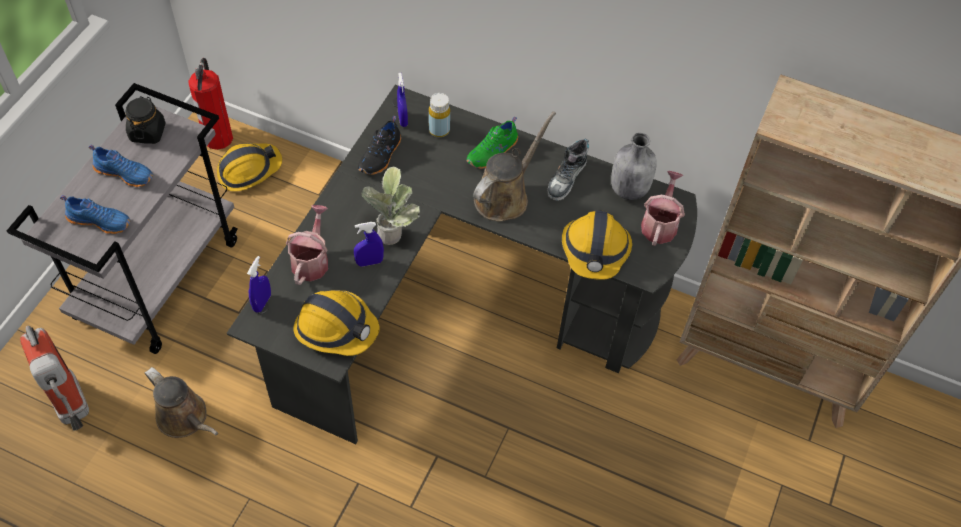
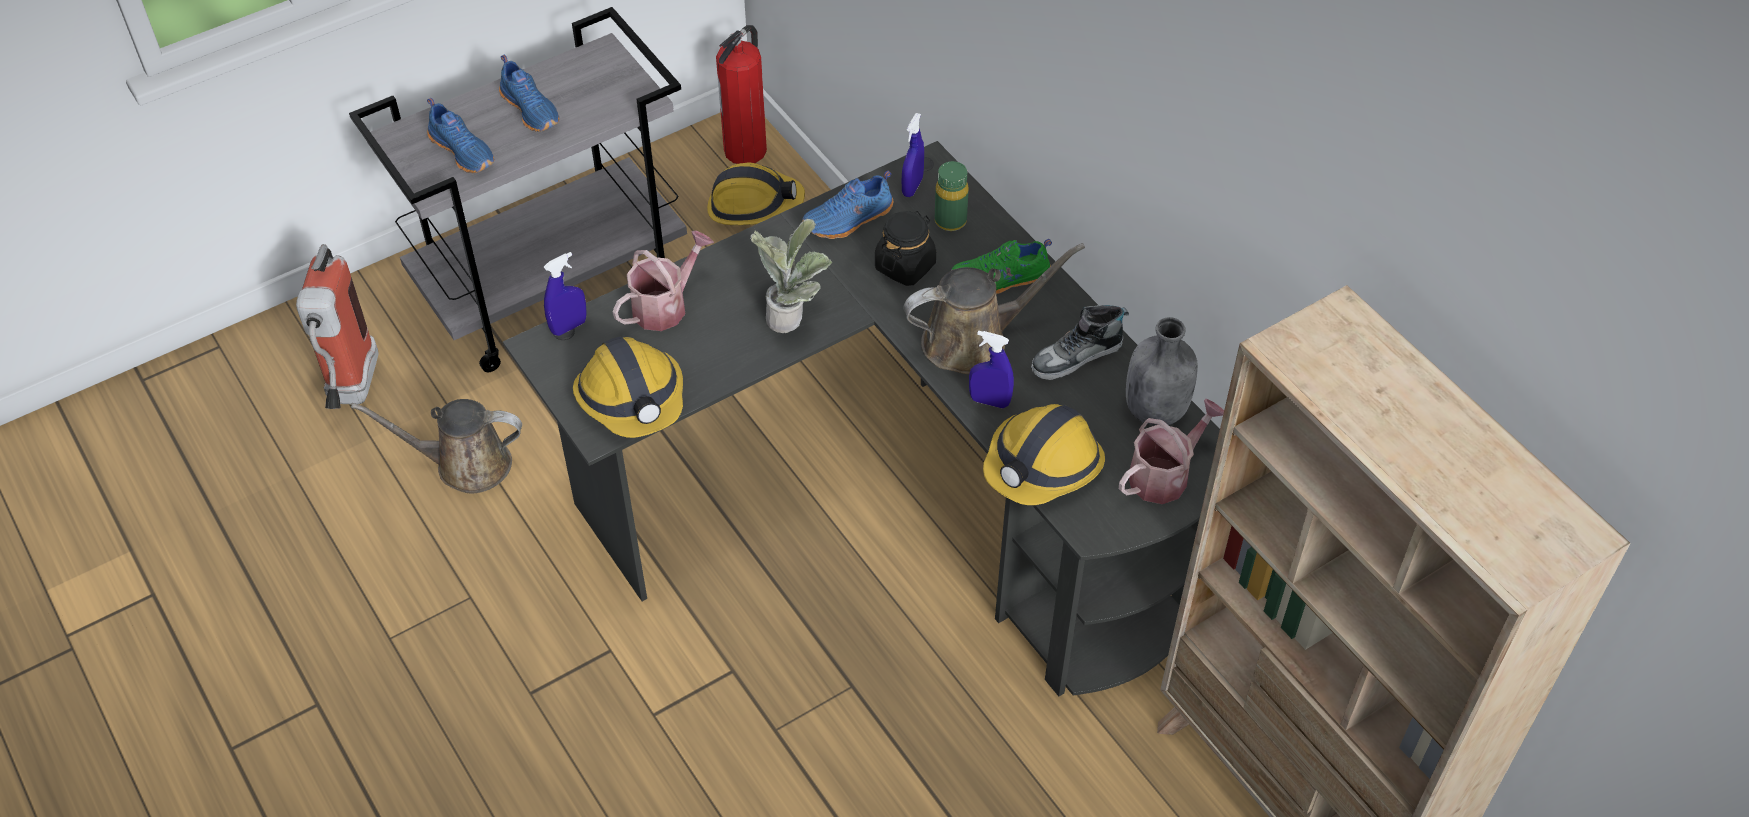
camera: 35 degrees right, 5 degrees down
black jar [125,96,166,144] -> black jar moved to [875,211,936,286]
brown watering can [145,367,218,438] -> brown watering can turned 105 degrees clockwise [351,399,522,493]
blue spray bottle [354,222,384,267] -> blue spray bottle moved to [969,330,1014,408]
black shoe [358,116,401,175] -> blue shoe [802,171,893,239]
yellow bottle [429,93,450,137] -> green bottle [935,161,969,231]

